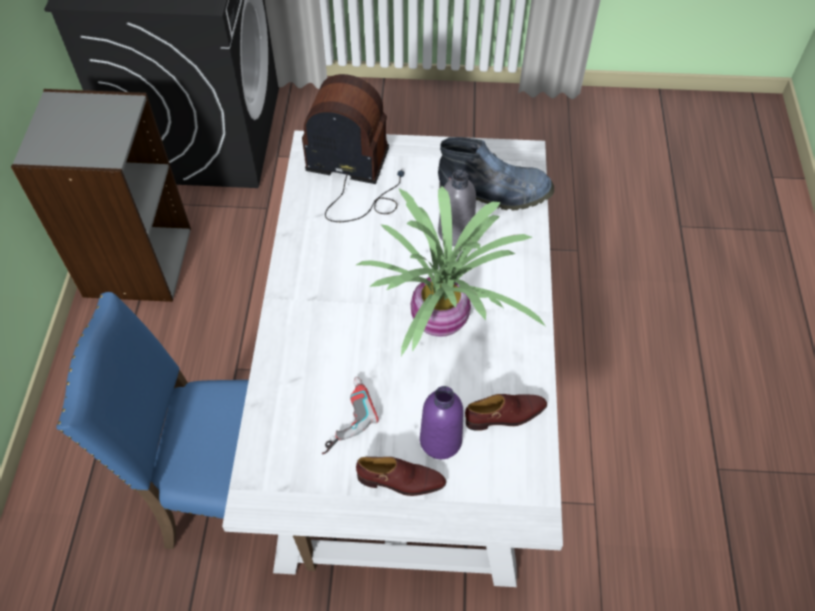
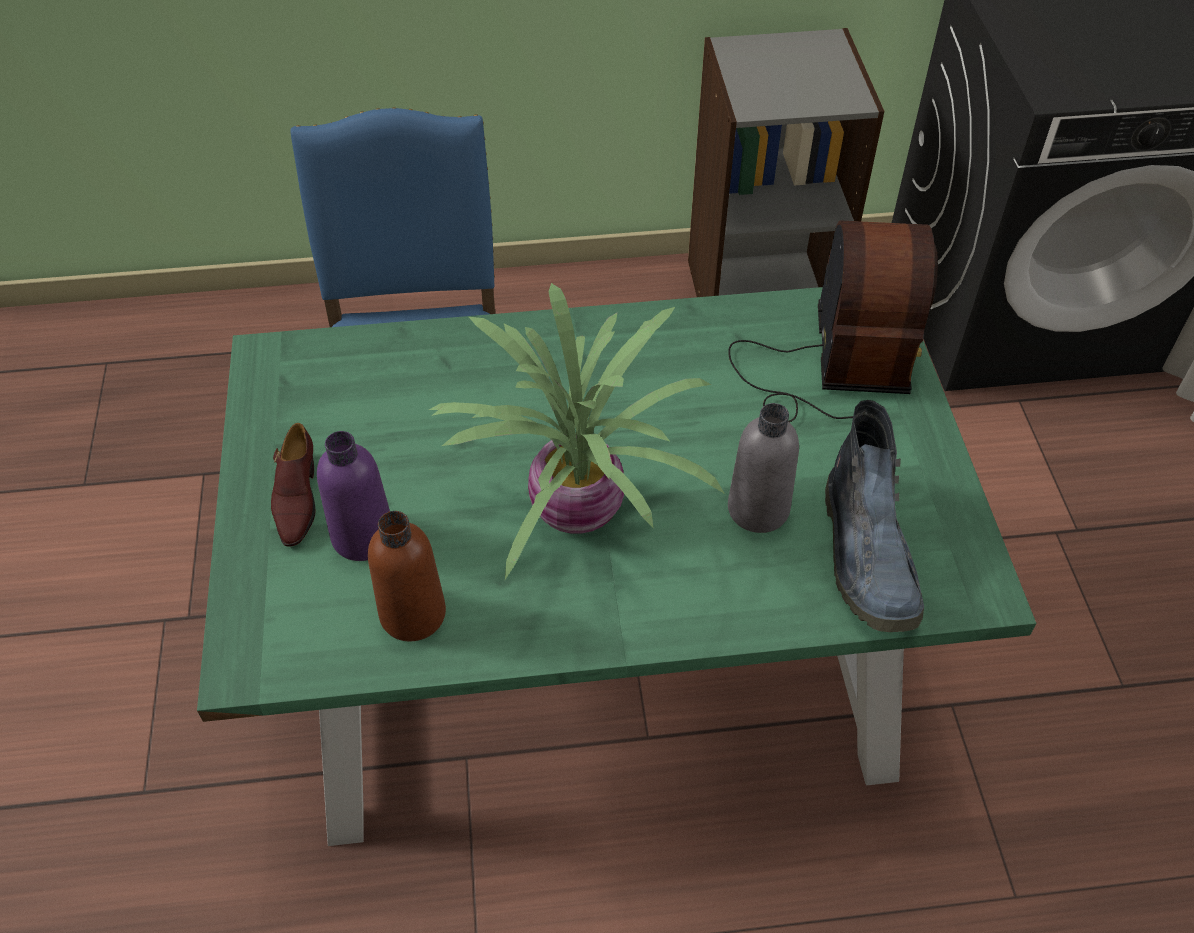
camera: 80 degrees right, 5 degrees down
white dining table [222,130,563,587] -> green dining table [197,287,1036,846]
power drill [322,377,378,455] -> none
brown shoe [465,394,547,431] -> brown bottle [368,511,446,641]

